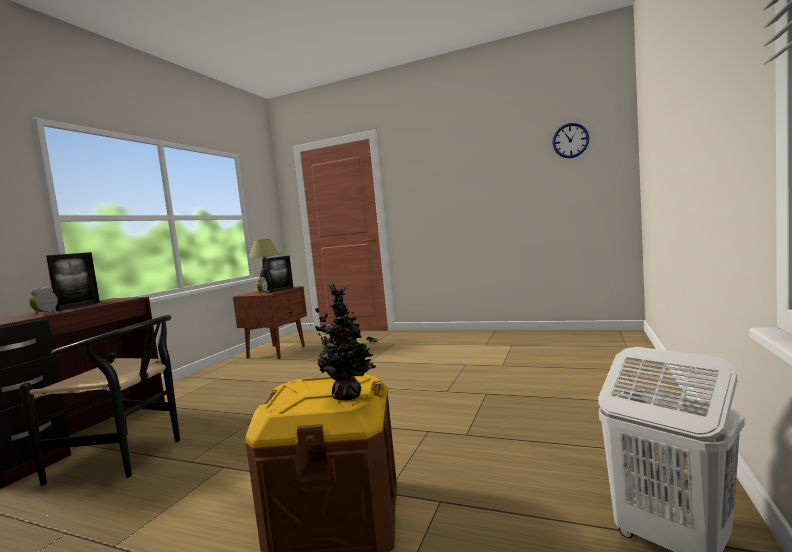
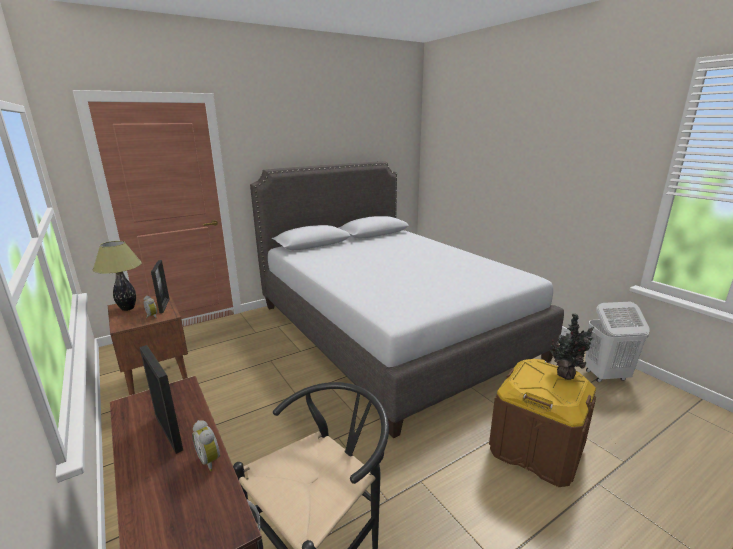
camera: 55 degrees left, 15 degrees up
wall clock [552,123,589,158] -> none
none -> grey bed [250,161,564,438]

